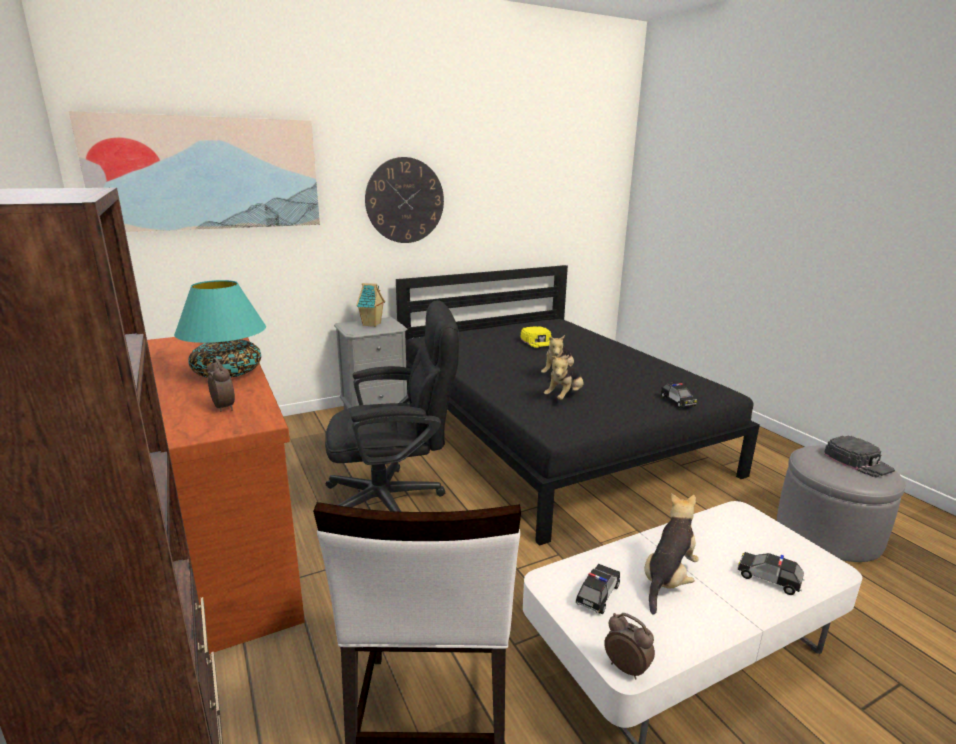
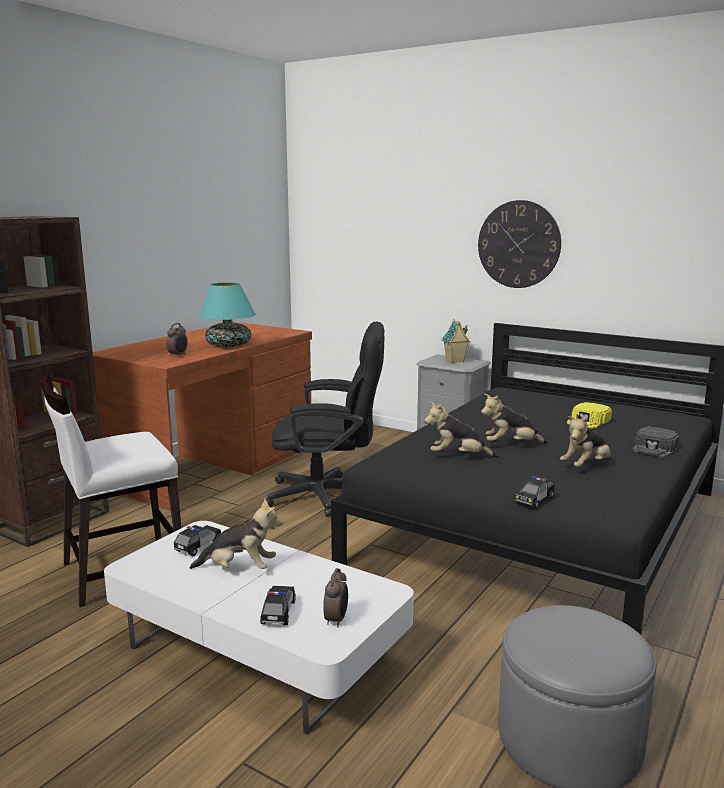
camera: 60 degrees right, 5 degrees down
picture [69,111,320,232] -> none
black office chair [325,300,459,512] -> black office chair turned 45 degrees counterclockwise [266,321,384,517]
toy car [576,564,620,614] -> toy car turned 60 degrees counterclockwise [174,525,221,556]
alarm clock [604,613,655,679] -> alarm clock moved to [323,568,348,628]
black cap [824,435,895,478] -> black cap moved to [633,427,679,458]
none -> plush toy [560,416,611,467]

